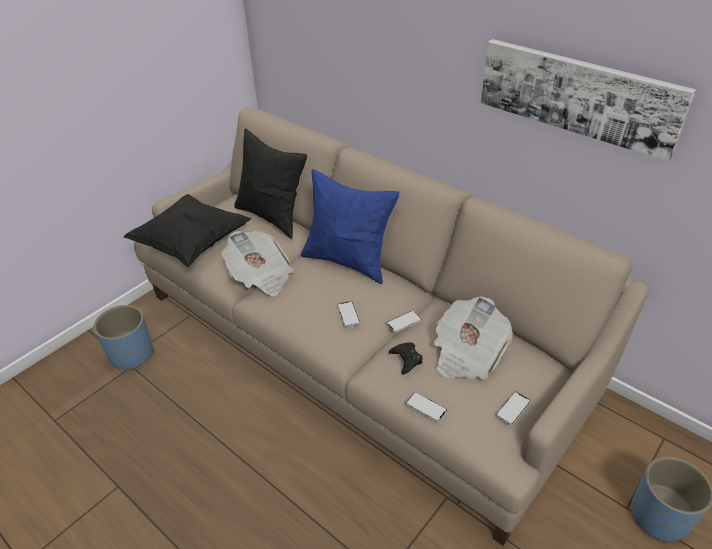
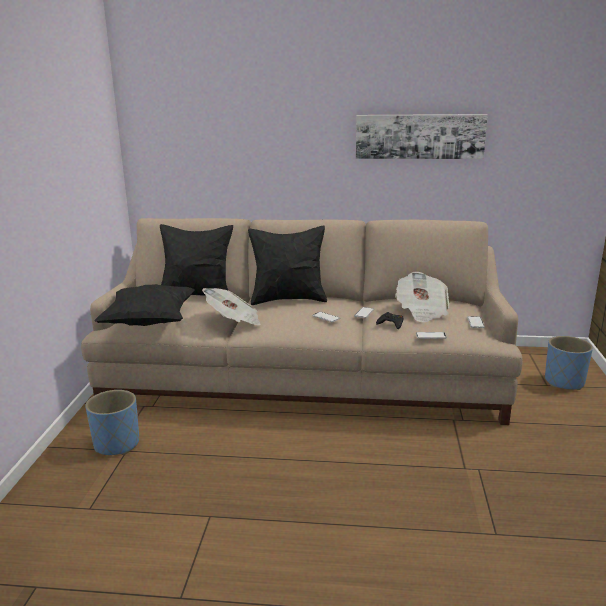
camera: 35 degrees left, 20 degrees down
blue pillow [301,169,399,284] -> black pillow [248,225,327,305]

